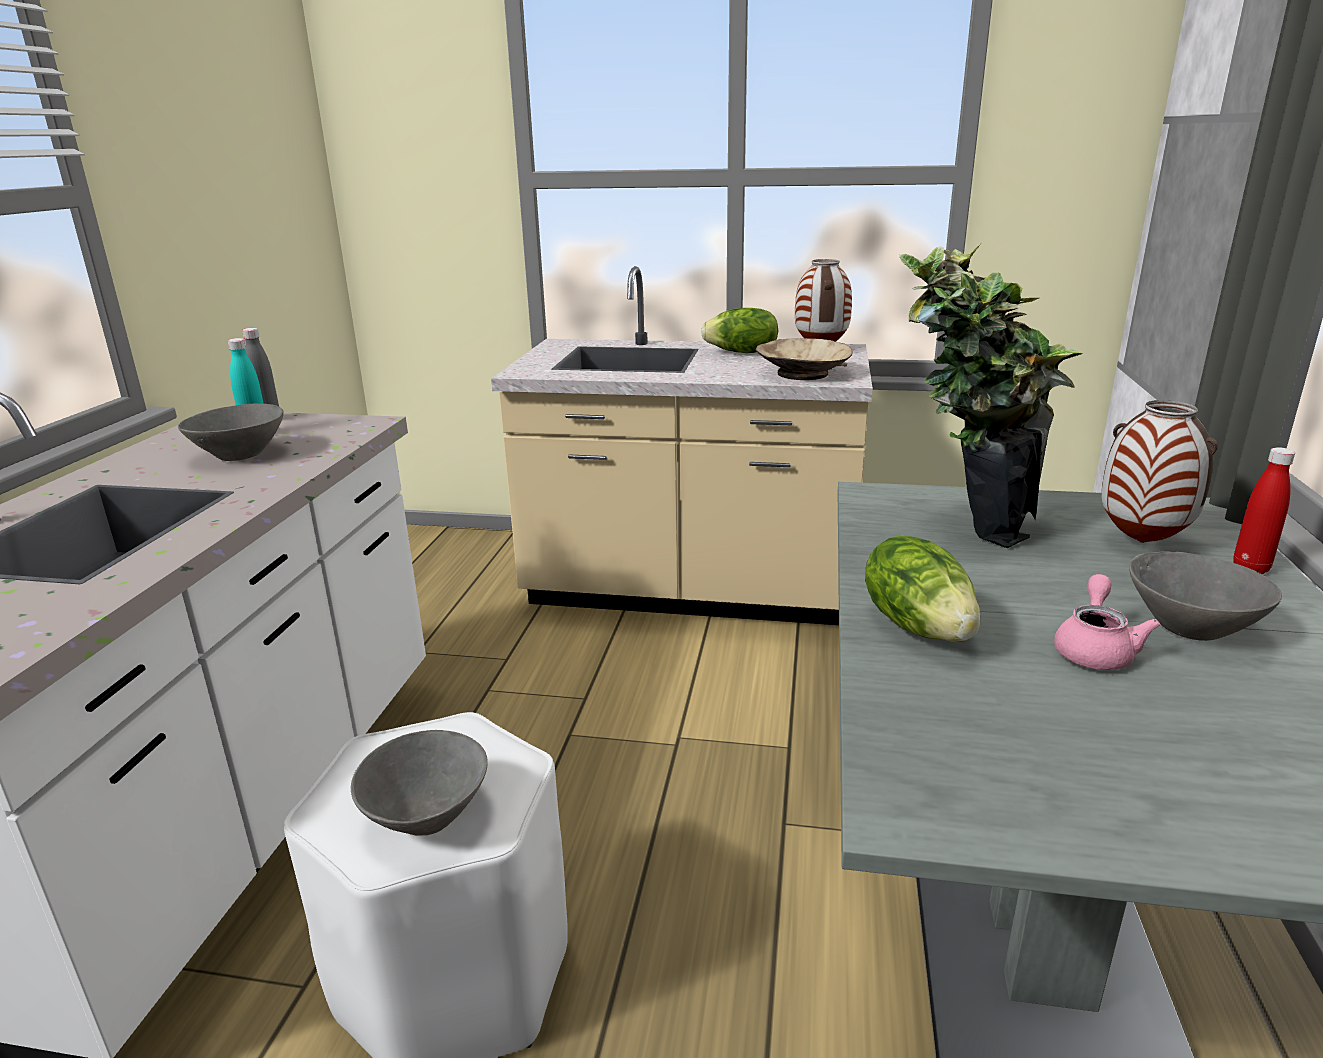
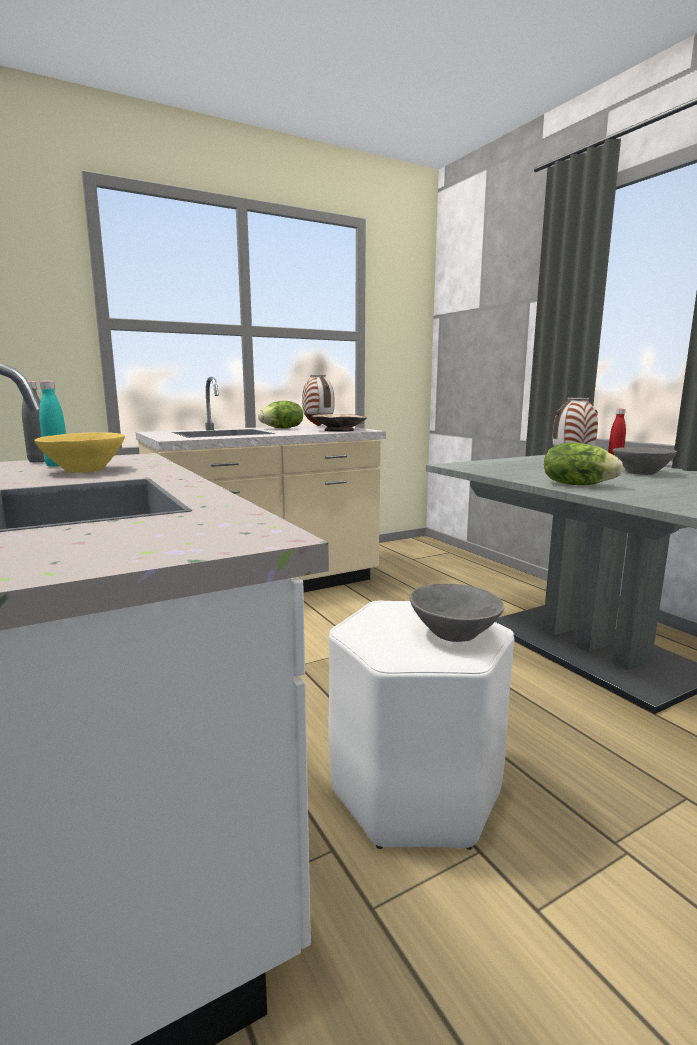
camera: 40 degrees left, 10 degrees down
grey bowl [178,404,283,461] -> yellow bowl [34,432,125,473]
potted plant [899,242,1082,548] -> none
pink teapot [1054,574,1161,670] -> none

